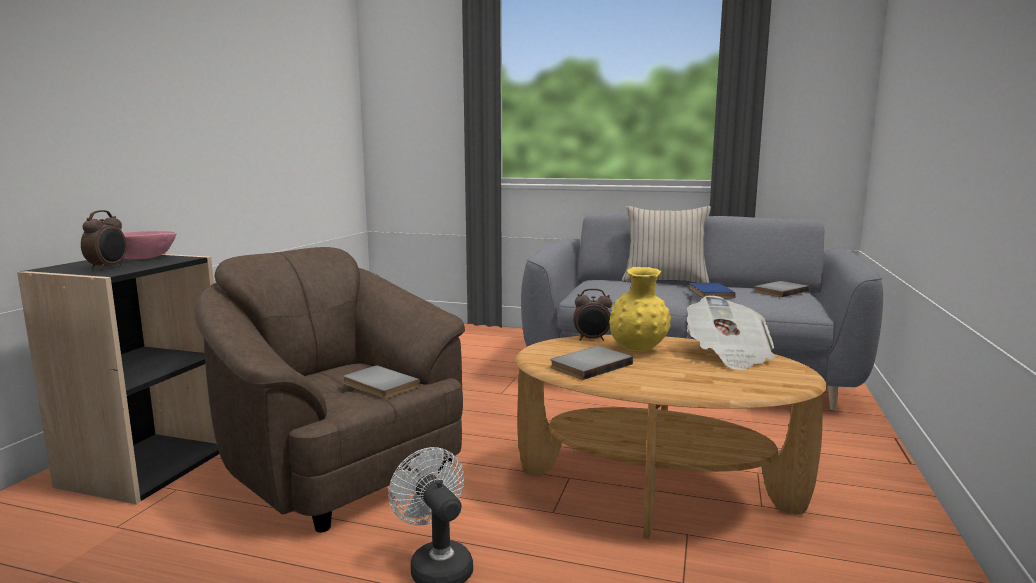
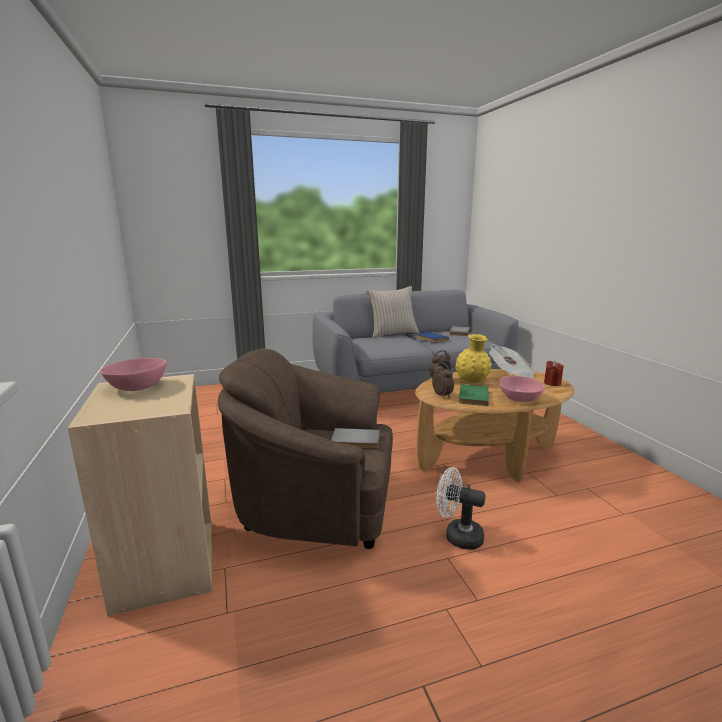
camera: 35 degrees left, 5 degrees up
black bookcase [17,254,219,504] -> beige bookcase [68,374,212,616]
alarm clock [81,210,127,270] -> alarm clock moved to [432,362,454,398]
grey book [550,346,633,380] -> green book [459,384,489,406]
none -> pink bowl [499,376,545,402]
none -> red candle [544,361,564,386]

